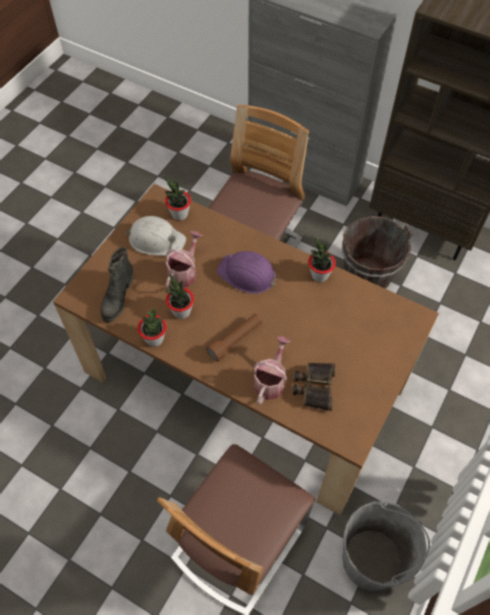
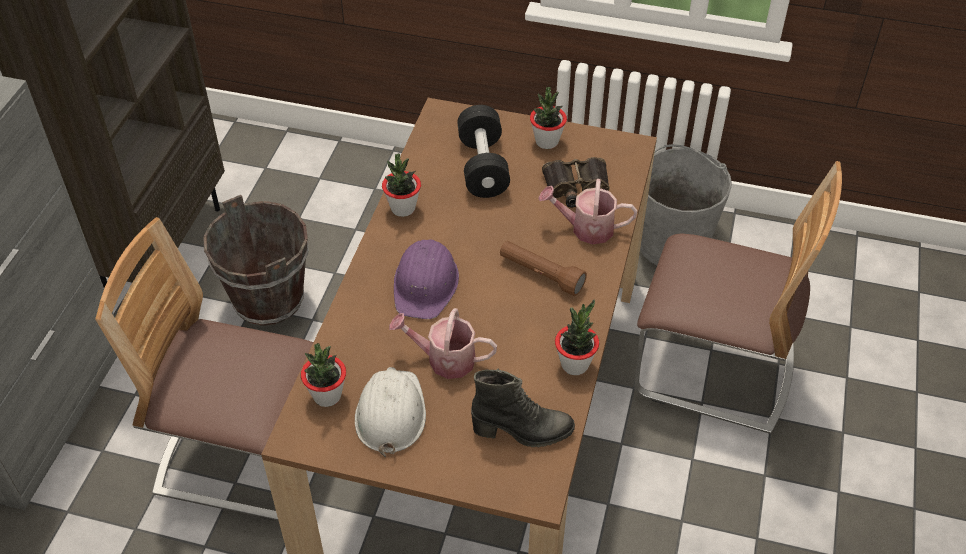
camera: 105 degrees left, 10 degrees down
potted plant [165,273,194,319] -> potted plant moved to [530,87,567,149]
none -> black dumbbell [457,105,510,198]

